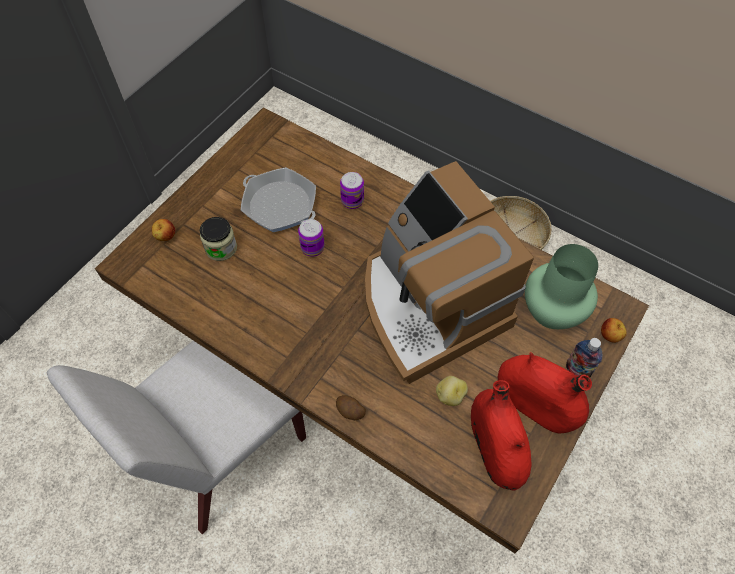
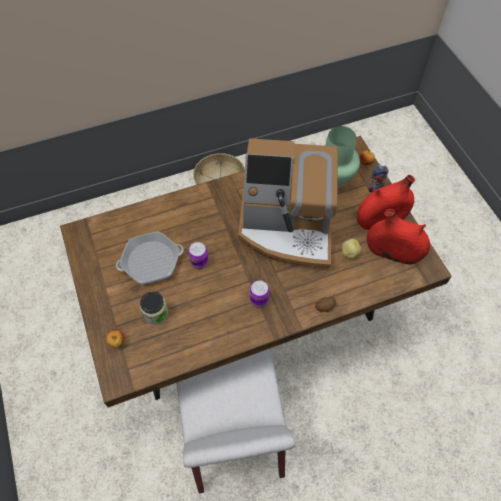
camera: 55 degrees left, 0 degrees up
can [340,172,364,209] -> can moved to [250,280,269,308]

